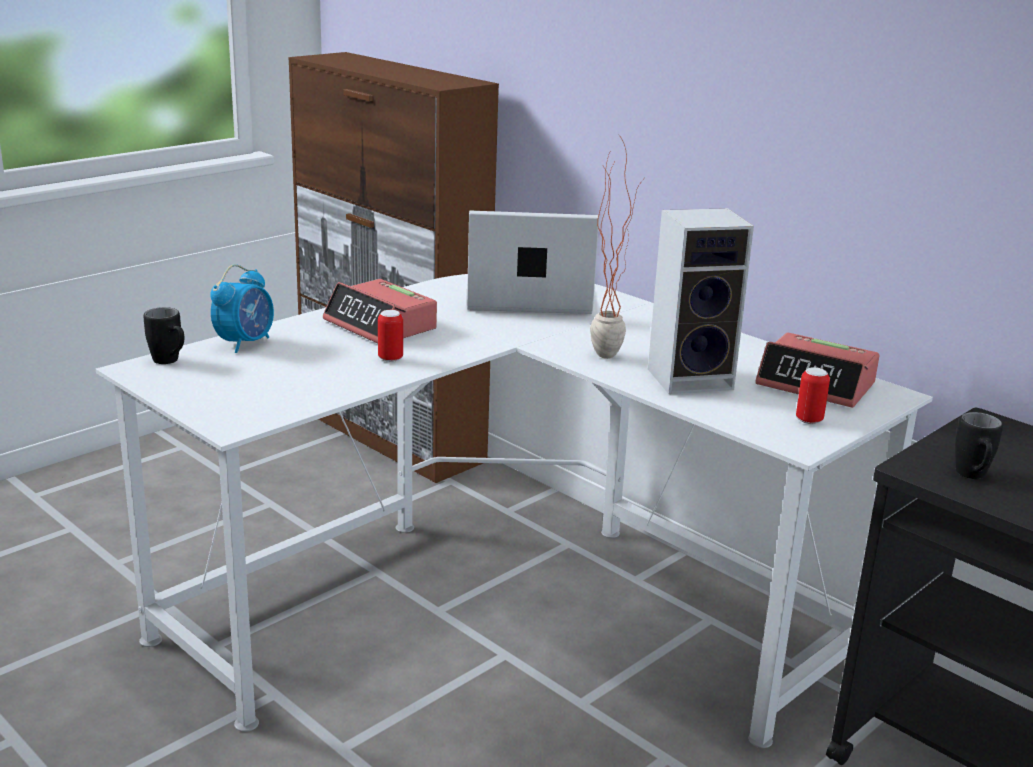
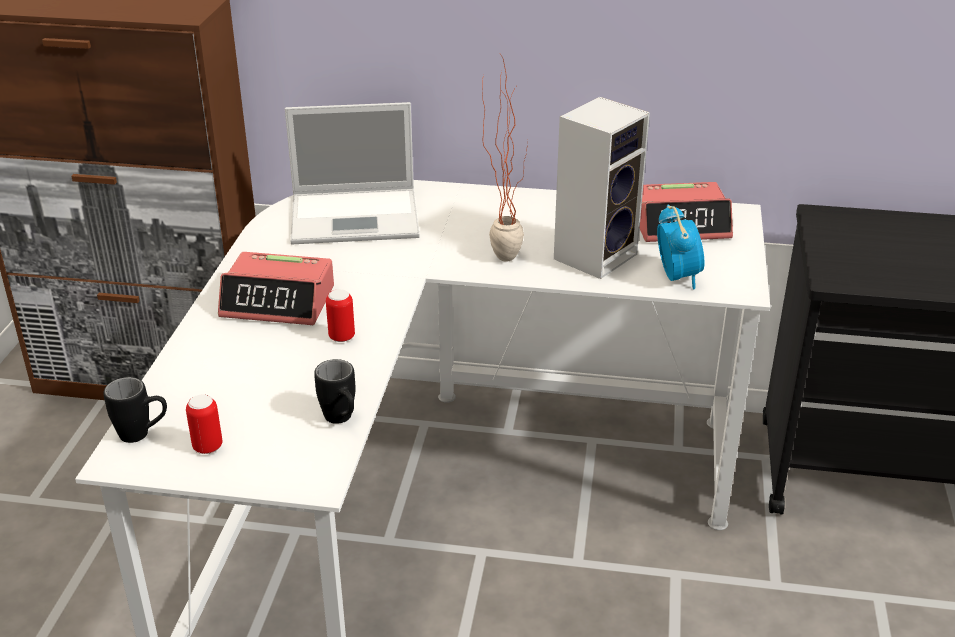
camera: 35 degrees left, 10 degrees up
alarm clock [210,264,274,353] -> alarm clock moved to [657,204,704,289]
laptop [467,211,599,314] -> laptop turned 150 degrees counterclockwise [285,102,419,244]
can [796,367,830,424] -> can moved to [186,394,223,454]
black mug [955,412,1003,479] -> black mug moved to [314,359,355,424]

